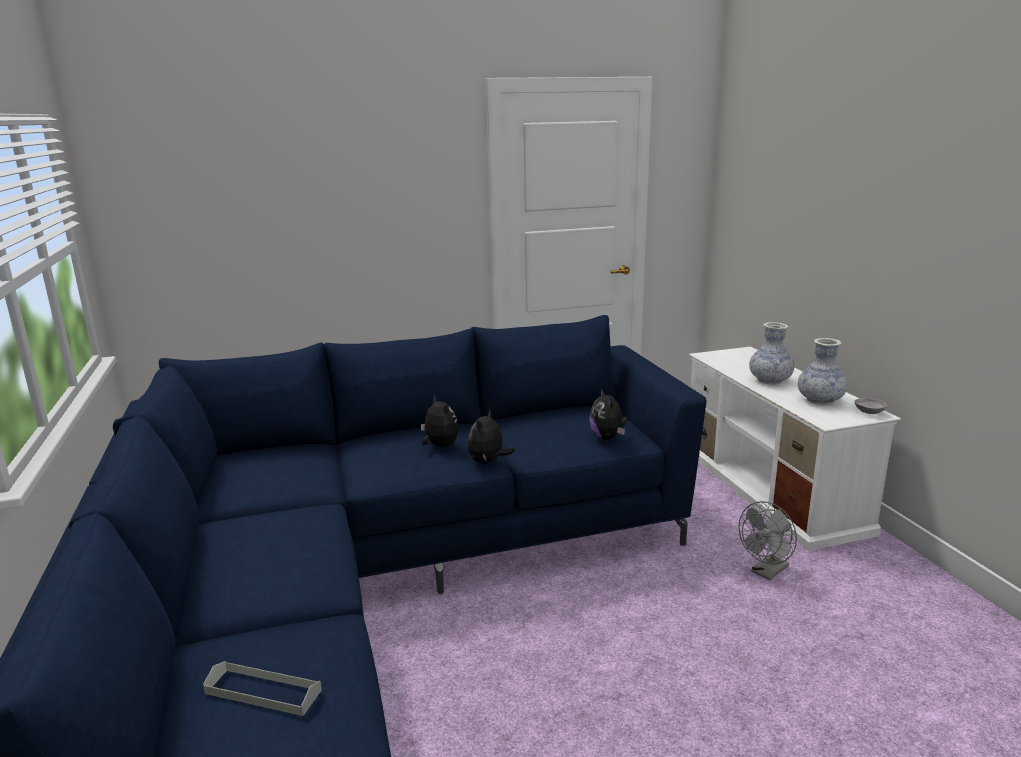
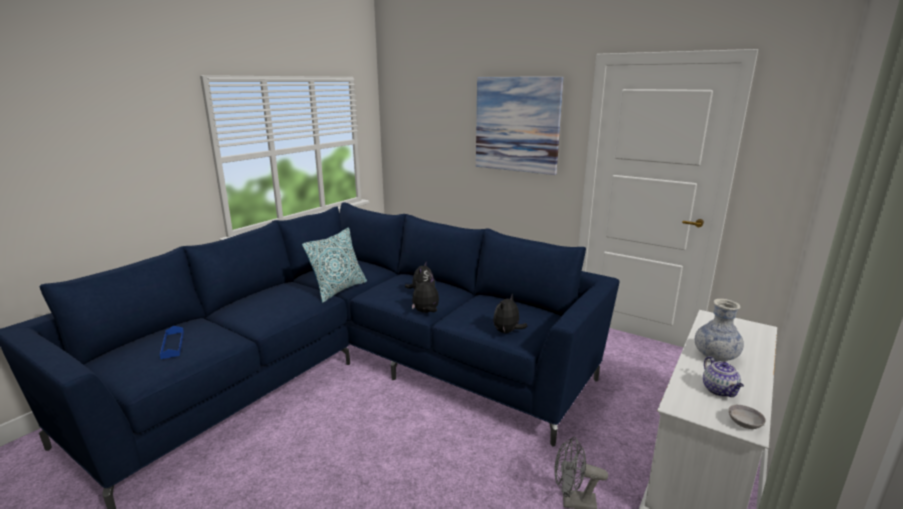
camera: 50 degrees right, 0 degrees up
grey tray [203,661,322,716] -> blue tray [159,326,184,359]
vase [798,338,848,405] -> teapot [703,356,744,397]
none -> pillow [302,227,367,303]
none -> picture [476,77,564,175]

